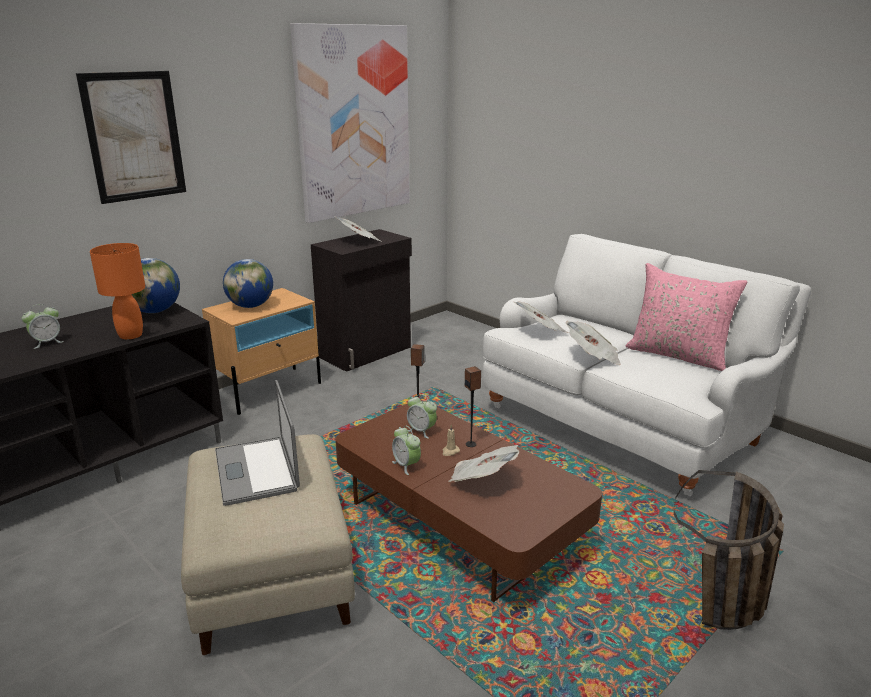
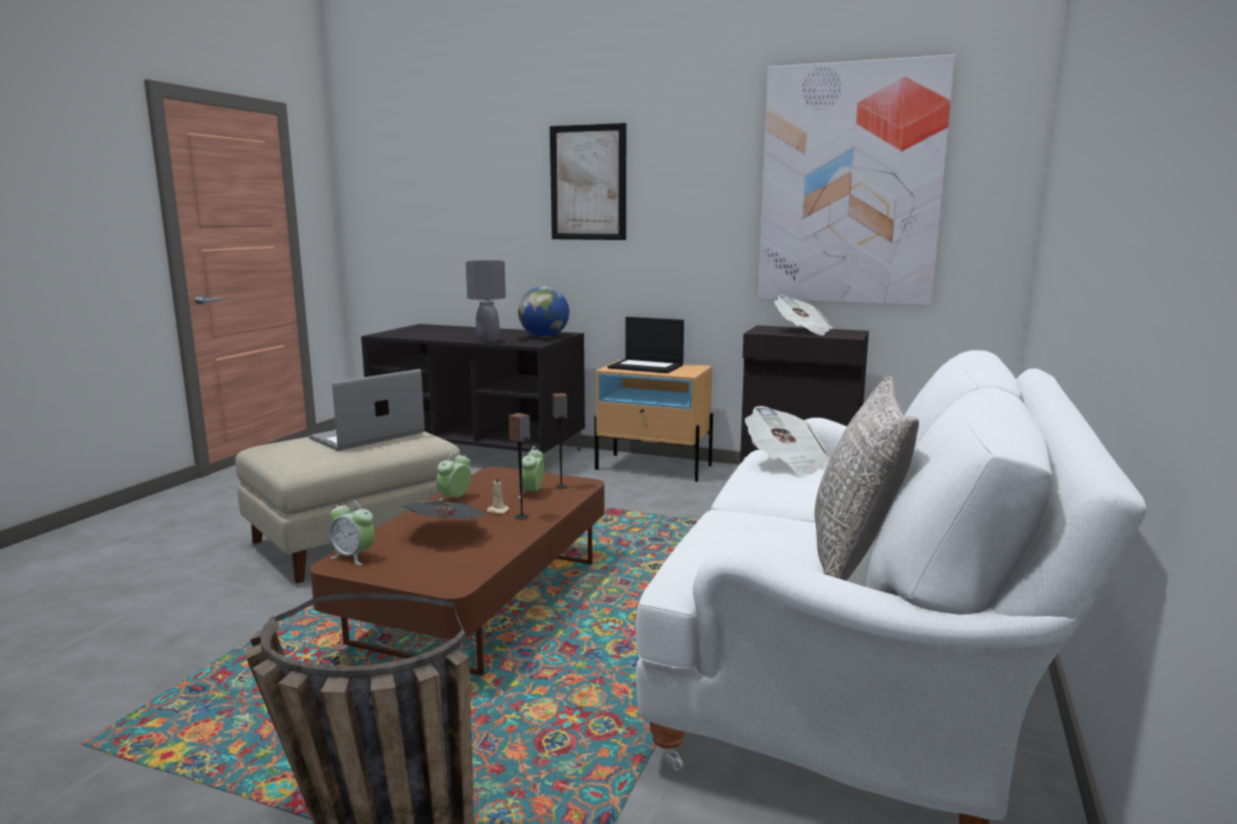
camera: 65 degrees right, 10 degrees down
alarm clock [22,304,64,349] -> alarm clock moved to [329,499,375,565]
orange table lamp [90,243,145,339] -> grey table lamp [466,260,506,343]
globe [223,259,273,308] -> laptop [608,317,684,373]
newspaper [566,321,621,365] -> none
pink pillow [625,263,748,371] -> grey pillow [815,376,919,581]

